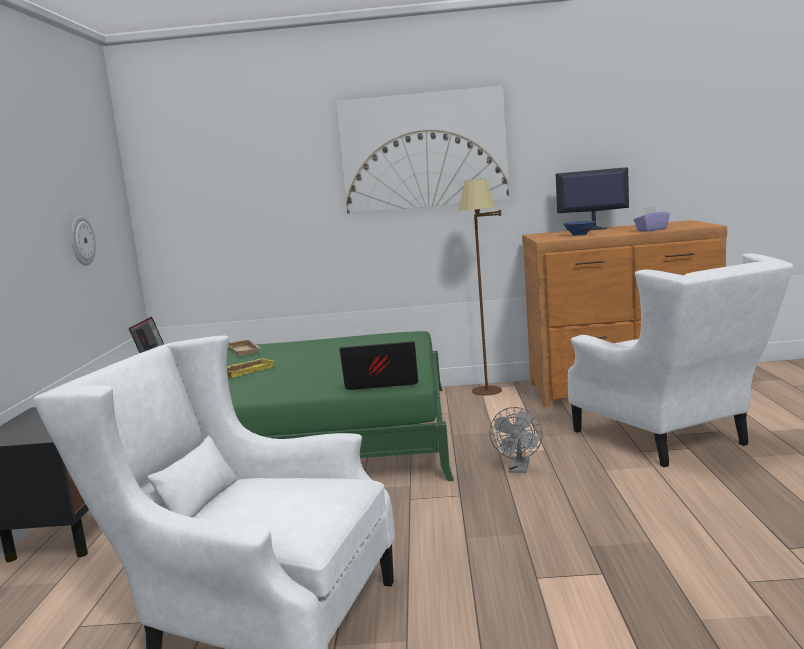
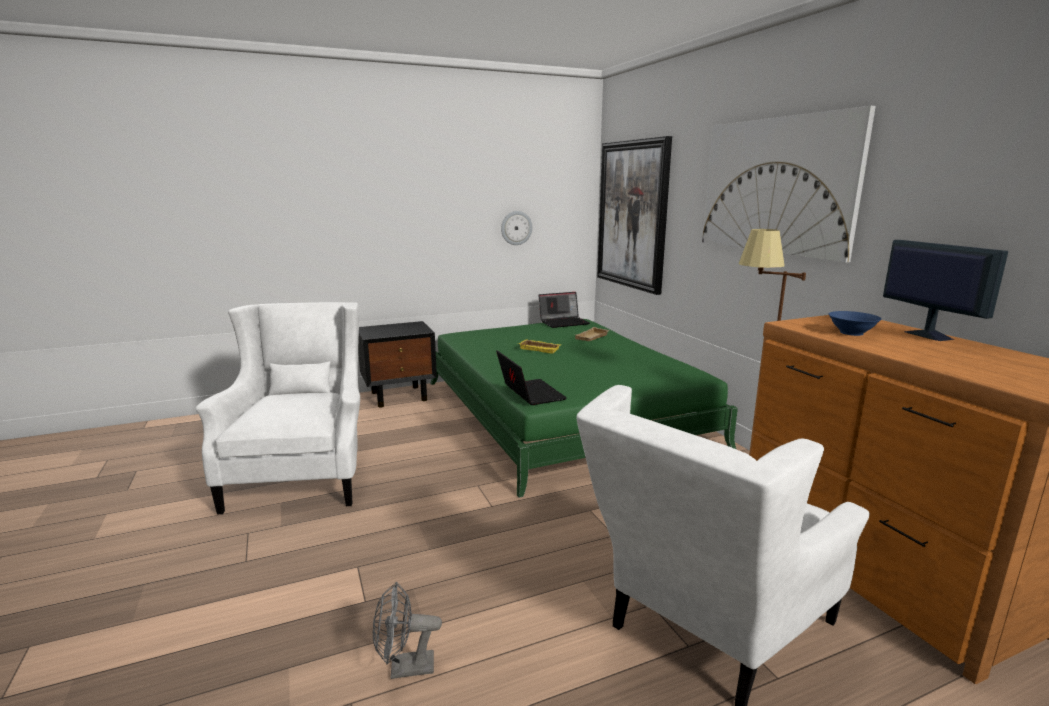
camera: 65 degrees right, 5 degrees up
grey fan [489,407,543,473] -> grey fan moved to [373,582,442,679]
purple tissue box [634,206,670,231] -> none
none -> picture [597,136,672,295]

